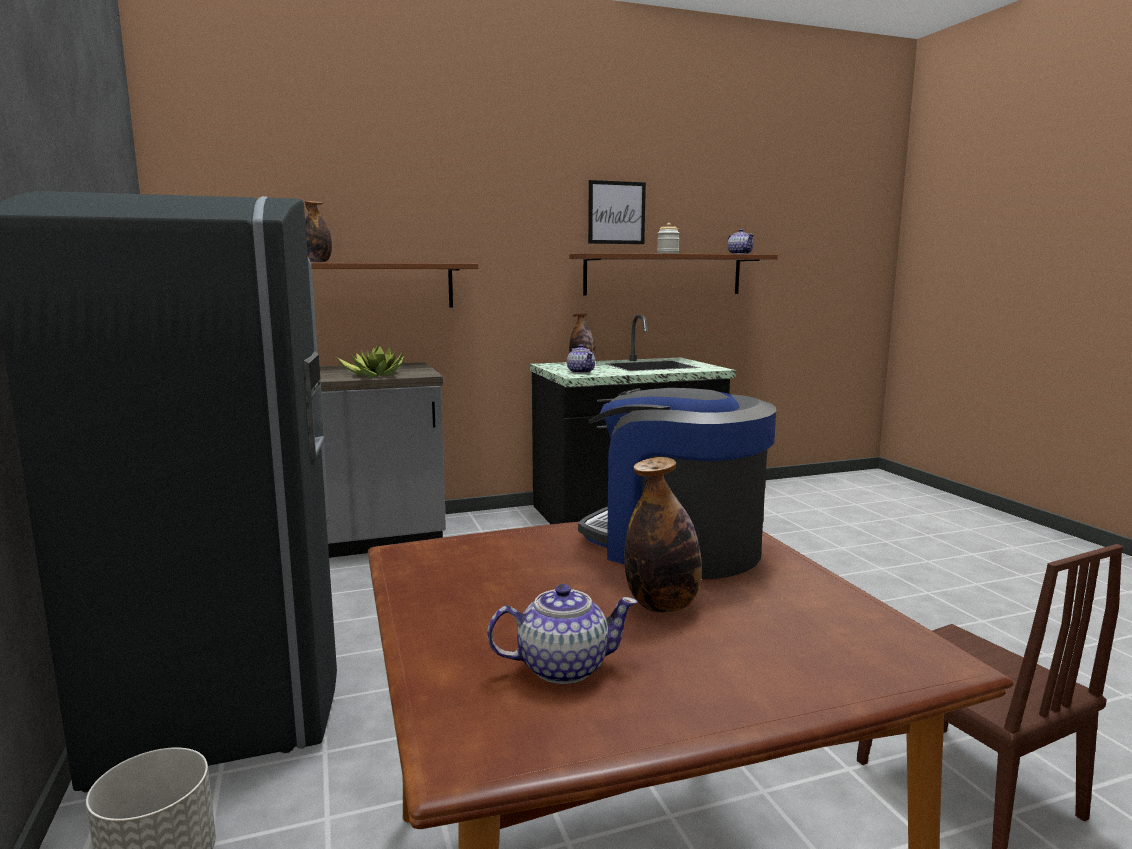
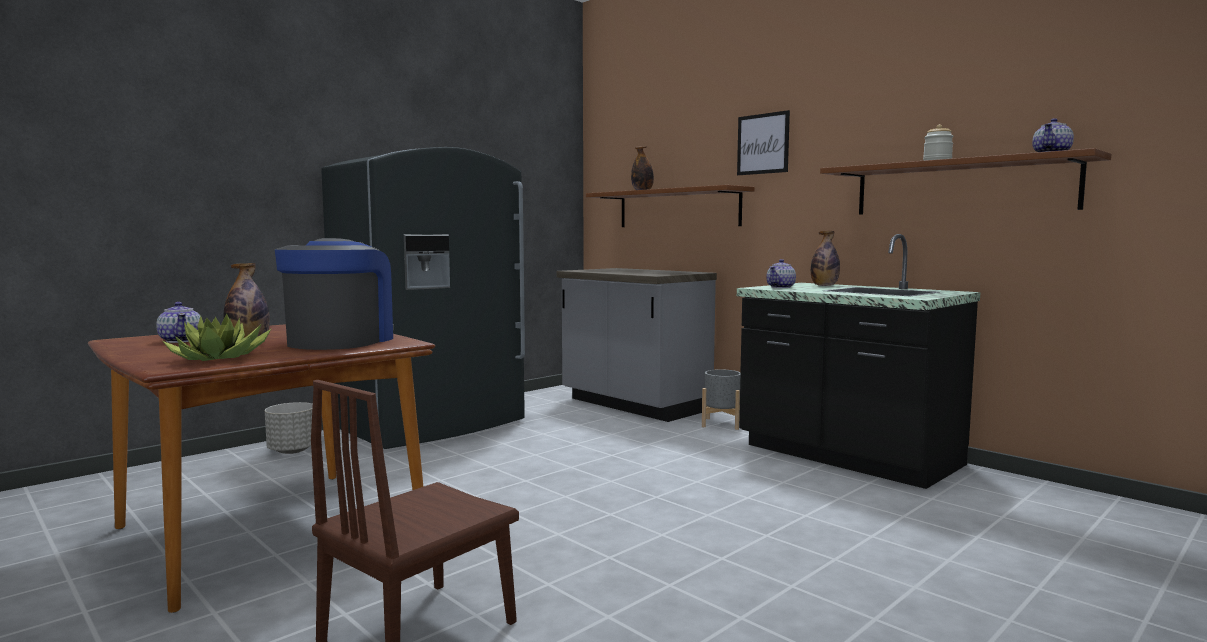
camera: 65 degrees right, 5 degrees down
potted plant [338,345,404,378] -> potted plant moved to [163,313,272,361]
picture [588,180,646,244] -> picture moved to [737,110,790,175]
none -> grey planter [702,369,740,430]

